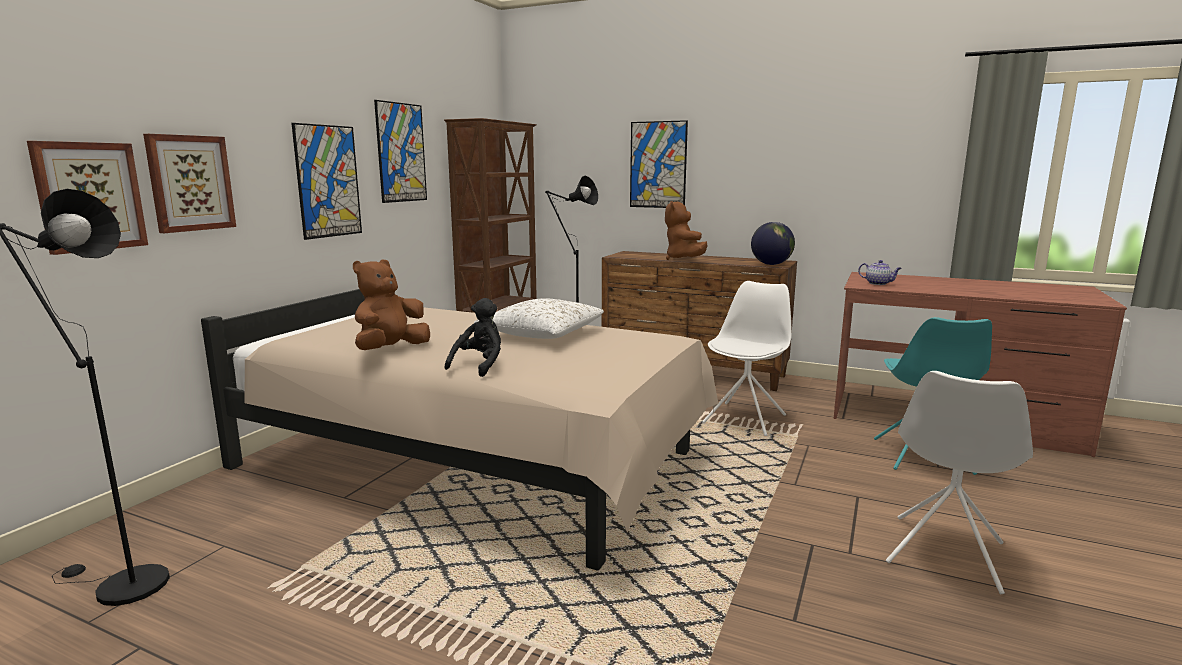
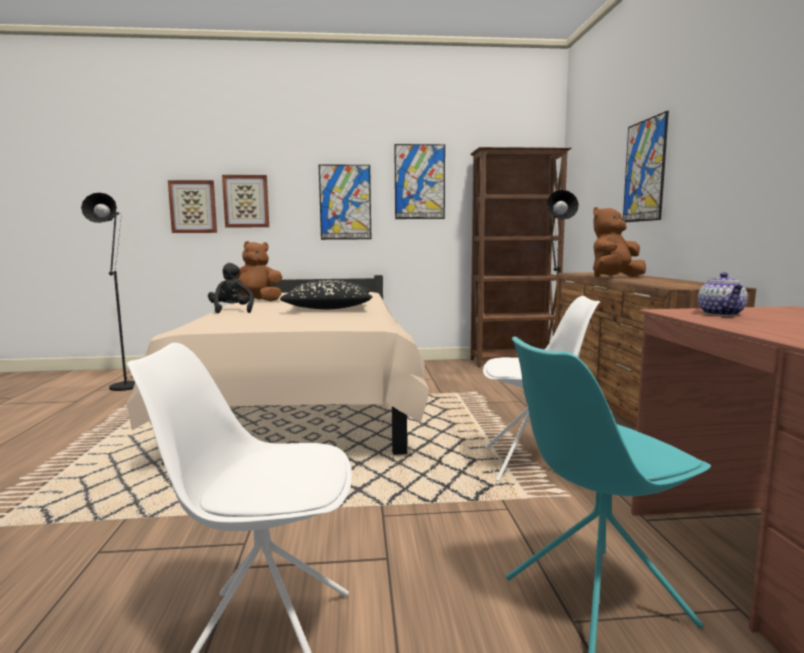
camera: 60 degrees right, 5 degrees down
black plush toy [445,298,501,377] -> black plush toy turned 105 degrees counterclockwise [208,263,254,313]
white pillow [474,298,604,339] -> black pillow [280,280,373,309]
globe [751,222,795,265] -> none

